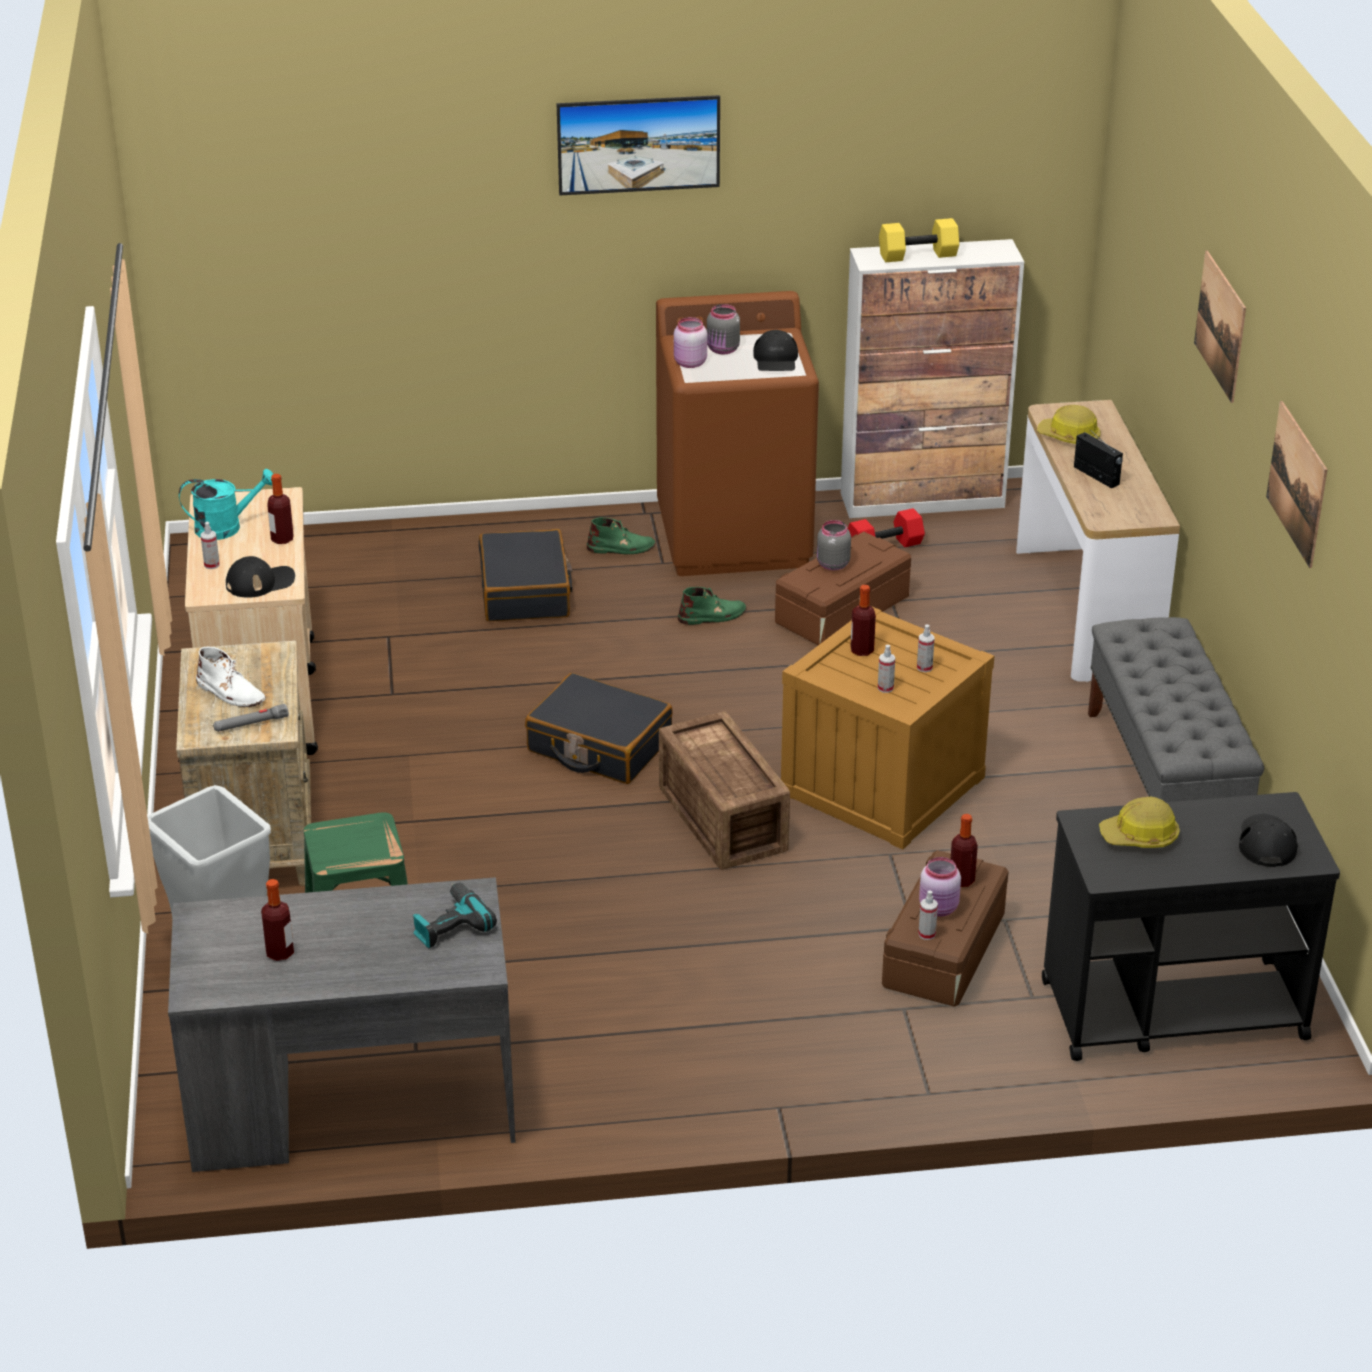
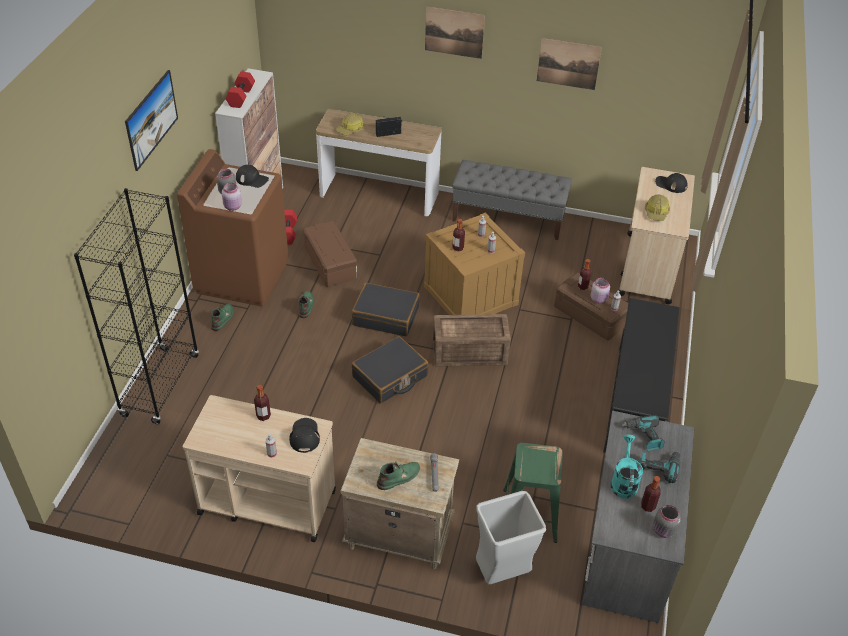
camera: 70 degrees left, 10 degrees up
turquoise watering can [179,469,273,540] -> turquoise watering can moved to [611,435,643,499]
white boot [196,647,265,707] -> green boot [377,462,420,490]
black suitcase [479,529,573,621] -> black suitcase moved to [352,283,420,336]
grey jar [817,520,851,570] -> grey jar moved to [653,505,681,538]
yellow dumbbell [879,218,959,262] -> red dumbbell [225,72,255,108]
black cart [1042,792,1340,1061] -> beige cart [619,167,695,304]
none -> black bookcase [74,188,199,424]
none -> black shoe rack [603,298,680,453]
none -> power drill [640,450,680,483]

